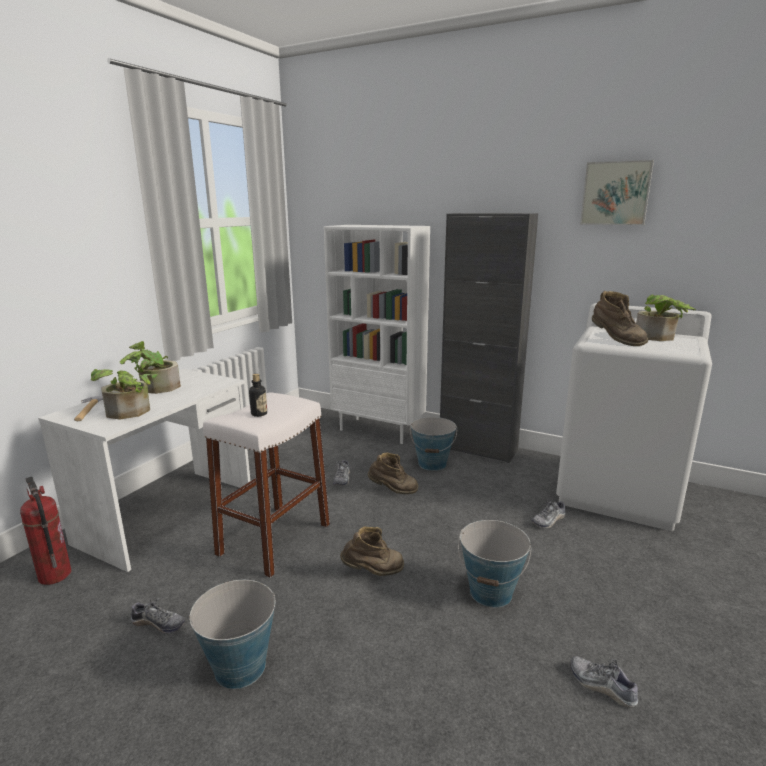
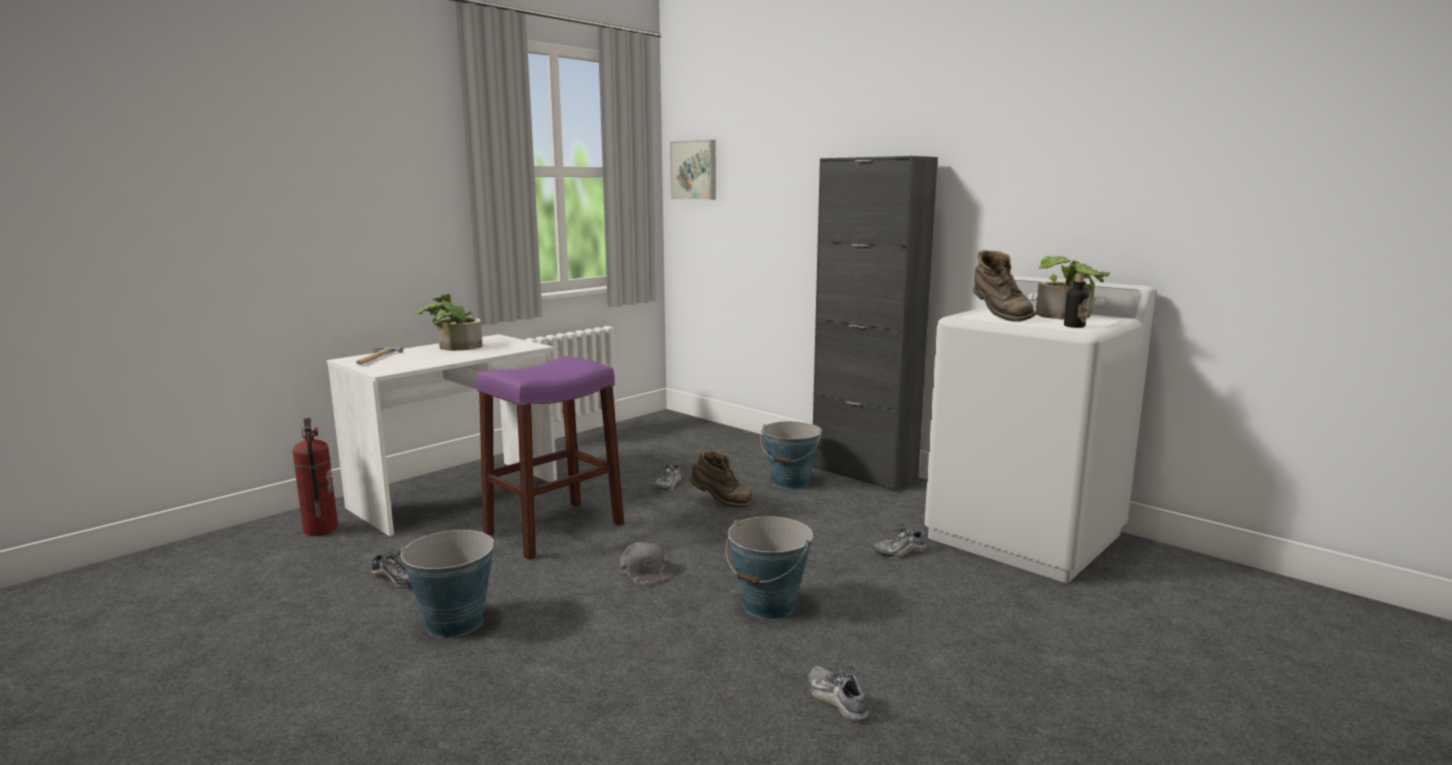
camera: 15 degrees right, 5 degrees down
potted plant [91,369,158,419] -> none
white stool [203,392,330,578] -> purple stool [476,356,624,560]
bottle [249,374,267,417] -> bottle moved to [1064,273,1089,328]
white bookcase [324,225,430,444] -> none
brown boot [340,527,404,576] -> grey cap [620,542,671,585]
picture [580,160,654,225] -> picture moved to [670,140,716,200]

